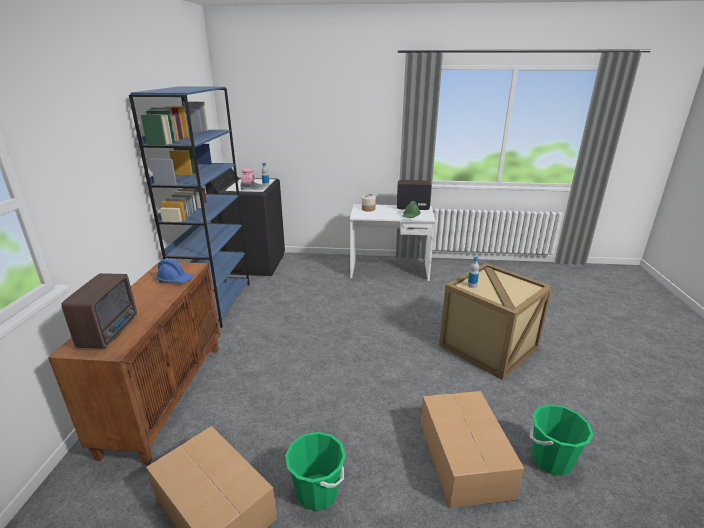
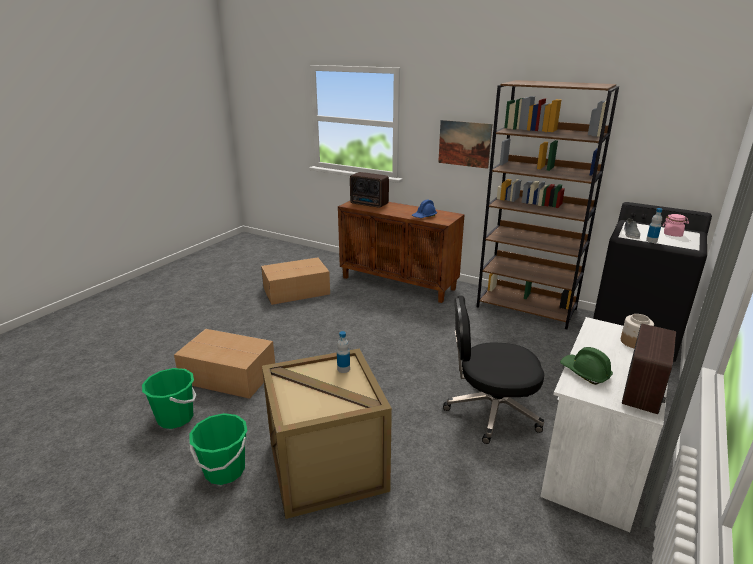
camera: 115 degrees right, 0 degrees up
blue bookcase [129,86,250,328] -> brown bookcase [477,80,619,329]
green bucket [285,432,346,511] -> green bucket moved to [189,413,247,485]
none -> picture [438,120,492,169]
none -> black office chair [443,296,544,444]

